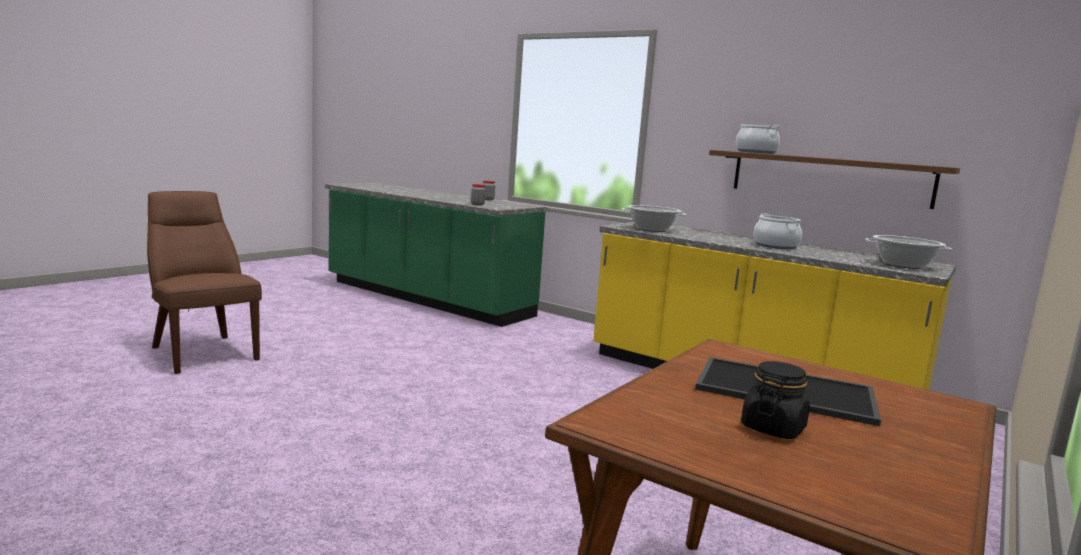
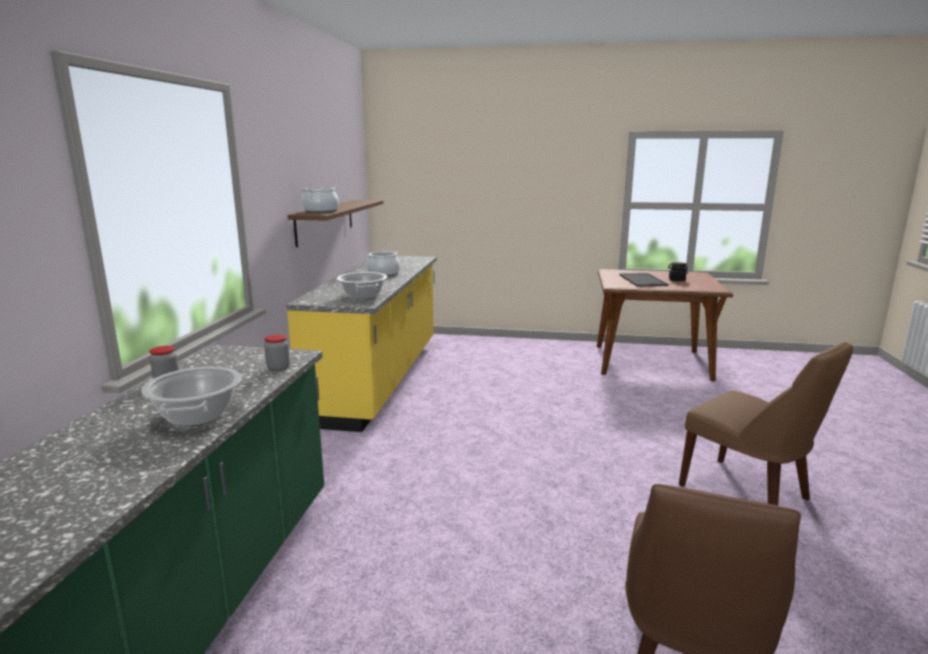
camera: 115 degrees left, 5 degrees up
cooking pot [865,235,953,269] -> cooking pot moved to [141,367,241,426]
none -> brown chair [679,342,853,506]

